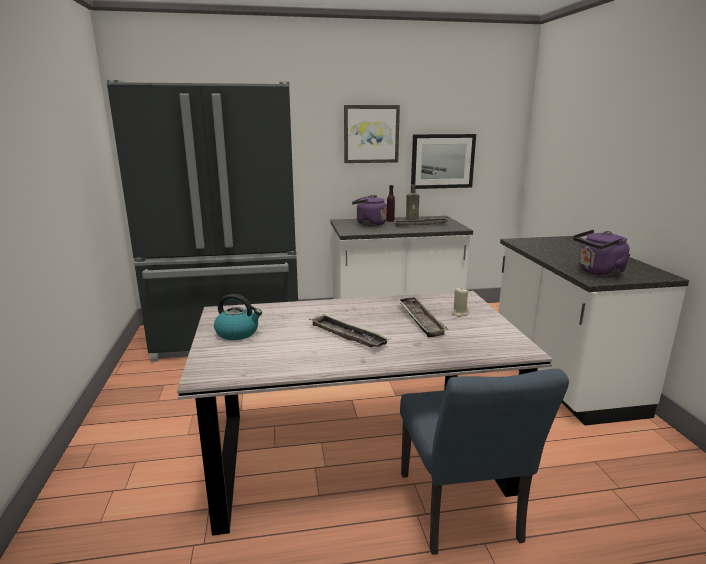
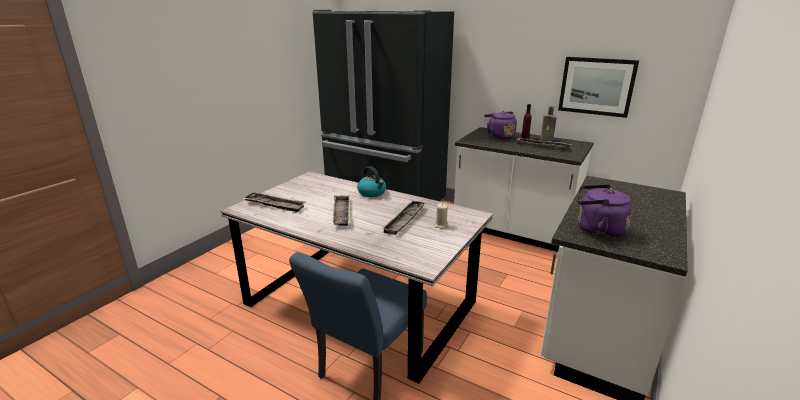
camera: 40 degrees right, 5 degrees up
kettle [214,294,262,340] -> kettle moved to [357,166,386,197]
picture [344,105,400,163] -> none
none -> tray [243,192,306,213]

